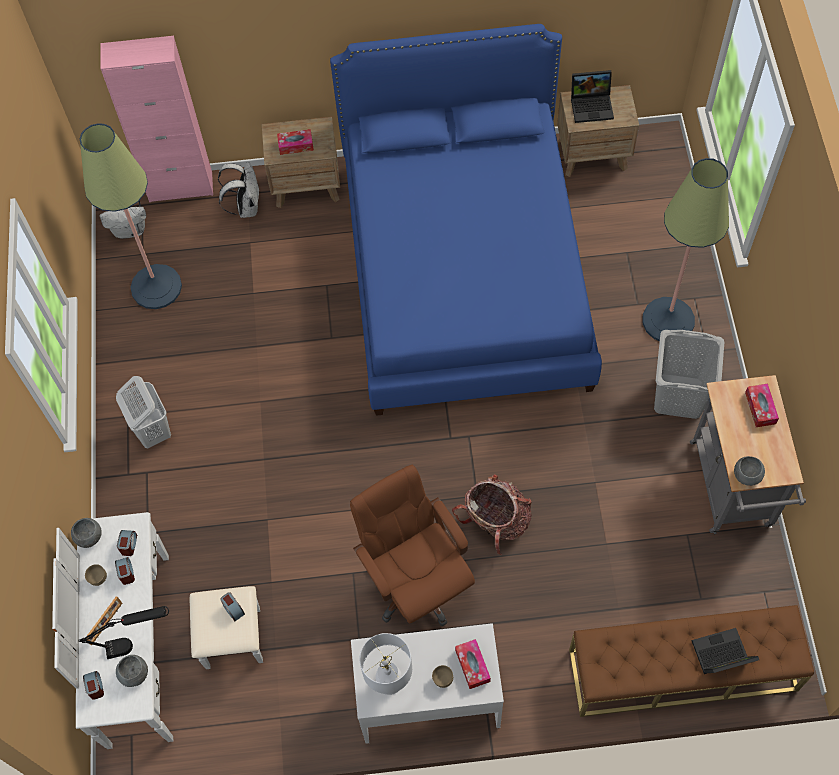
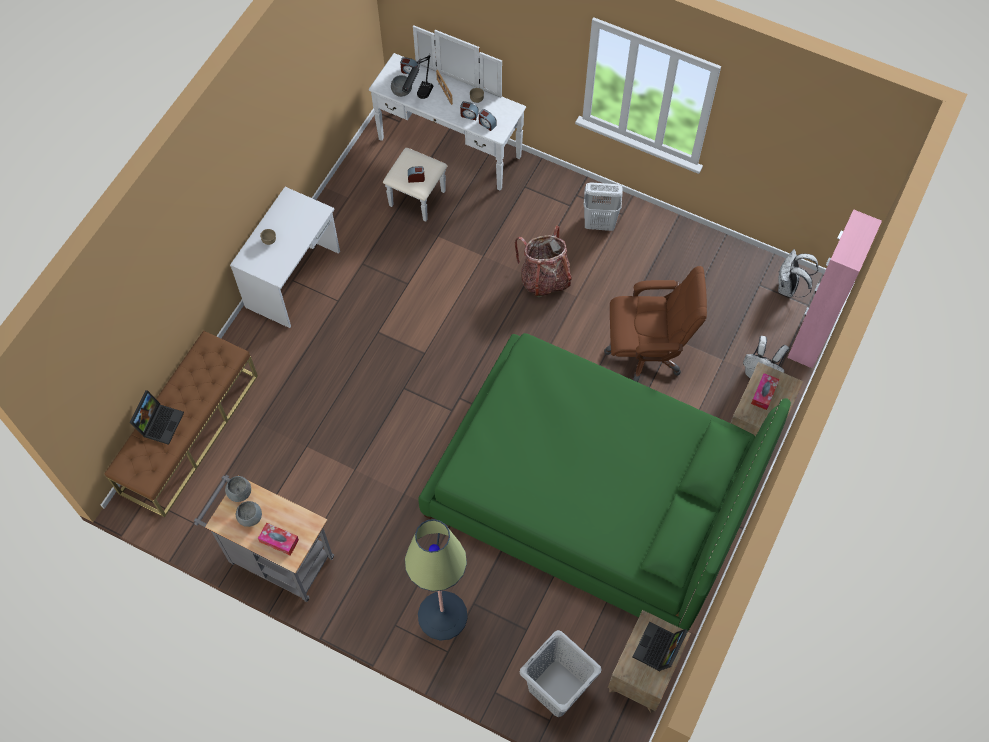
camera: 120 degrees right, 0 degrees up
grey bowl [71,518,102,548] -> grey bowl moved to [236,501,262,527]
floor lamp [80,123,182,309] -> none
blue bed [330,24,602,416] -> green bed [418,333,791,631]
brown office chair [350,464,475,626] -> brown office chair moved to [604,266,707,382]
white table lamp [360,633,412,695] -> none
backpack [452,474,532,555] -> backpack moved to [515,225,572,297]
tissue box [455,639,491,689] -> none
grey laundry basket [654,330,725,419] -> grey laundry basket moved to [520,630,602,717]

